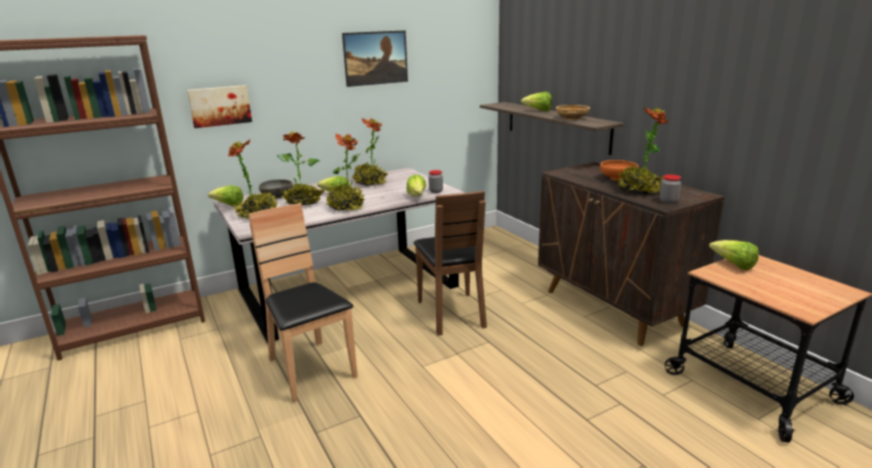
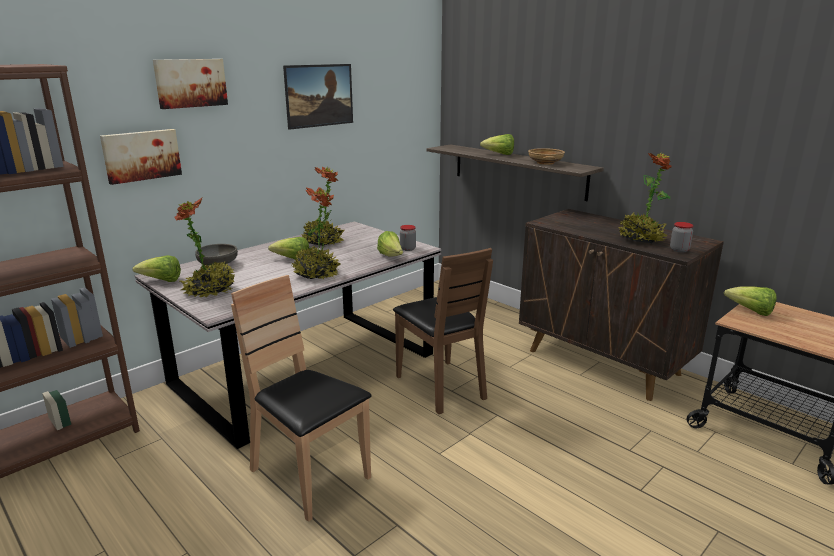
camera: 15 degrees left, 0 degrees up
potted plant [277,131,324,205] -> none
orange bowl [600,160,639,181] -> none
none -> picture [153,59,228,109]

